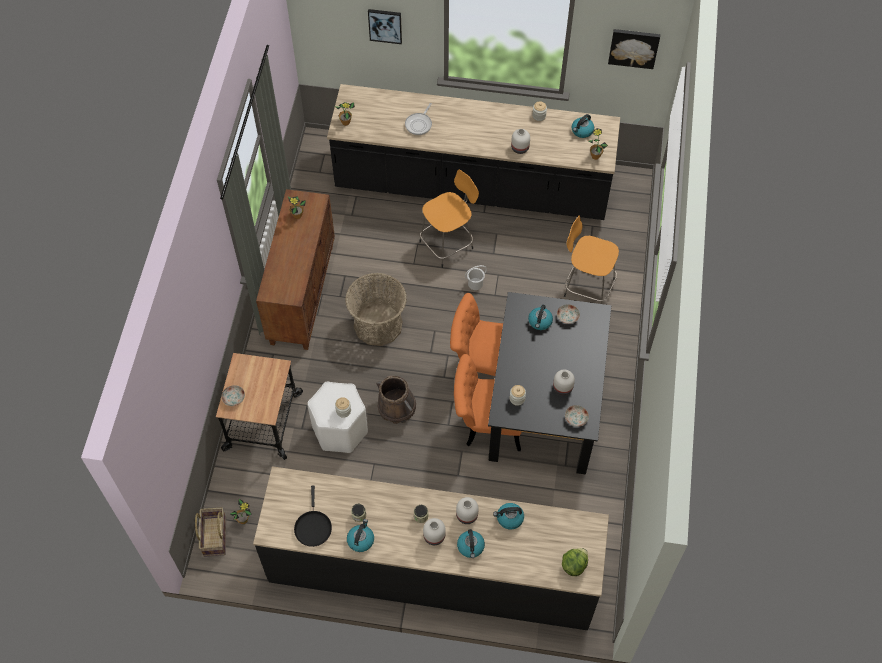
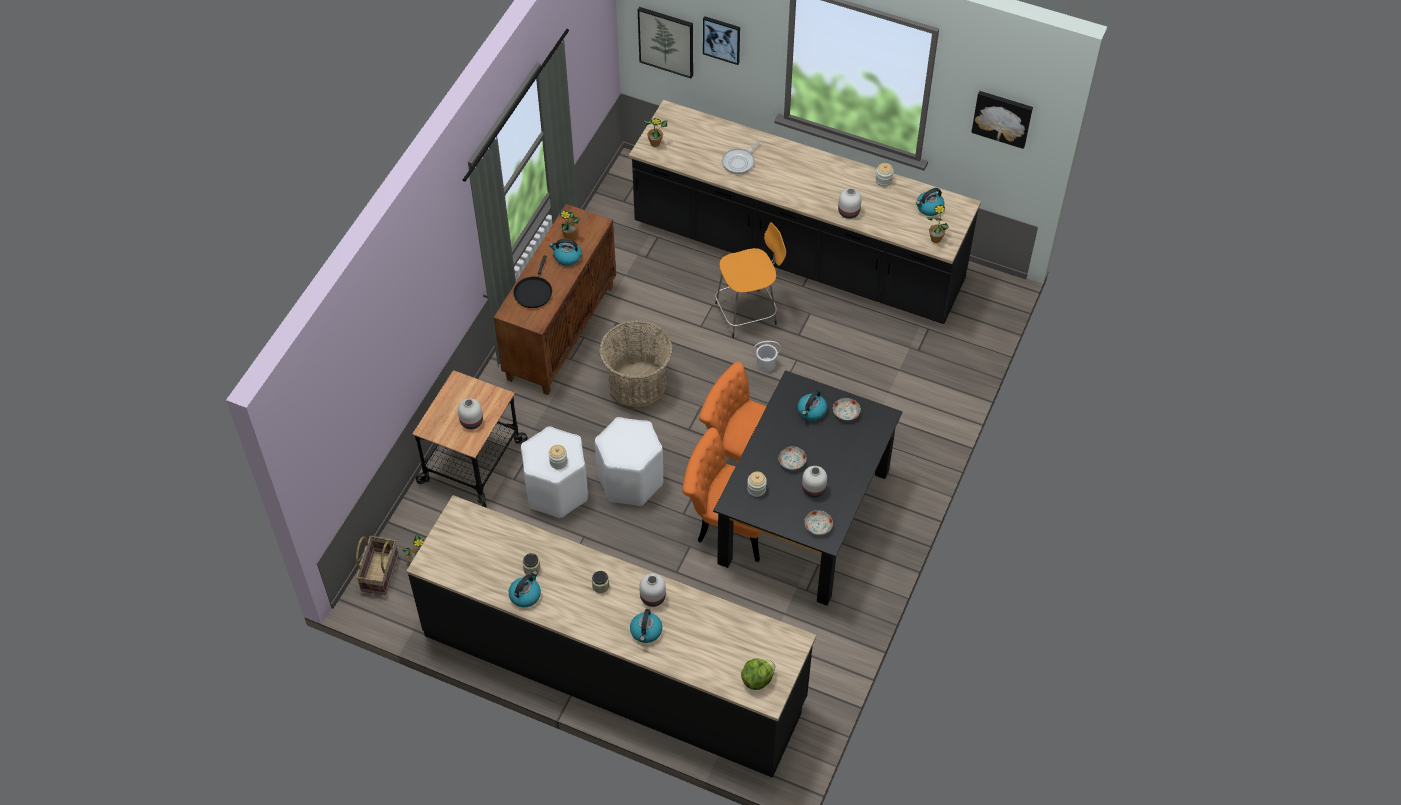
camera: 15 degrees right, 5 degrees down
plate [222,385,245,406] -> plate moved to [778,446,806,470]
black frying pan [294,485,332,547] -> black frying pan moved to [513,256,552,308]
brown bucket [376,376,416,424] -> white stool [595,417,663,506]
white vase [423,518,446,545] -> white vase moved to [458,398,483,429]
kettle [493,503,524,530] -> kettle moved to [549,239,582,266]
orange stool [564,215,619,304] -> none
none -> picture [638,7,693,78]

